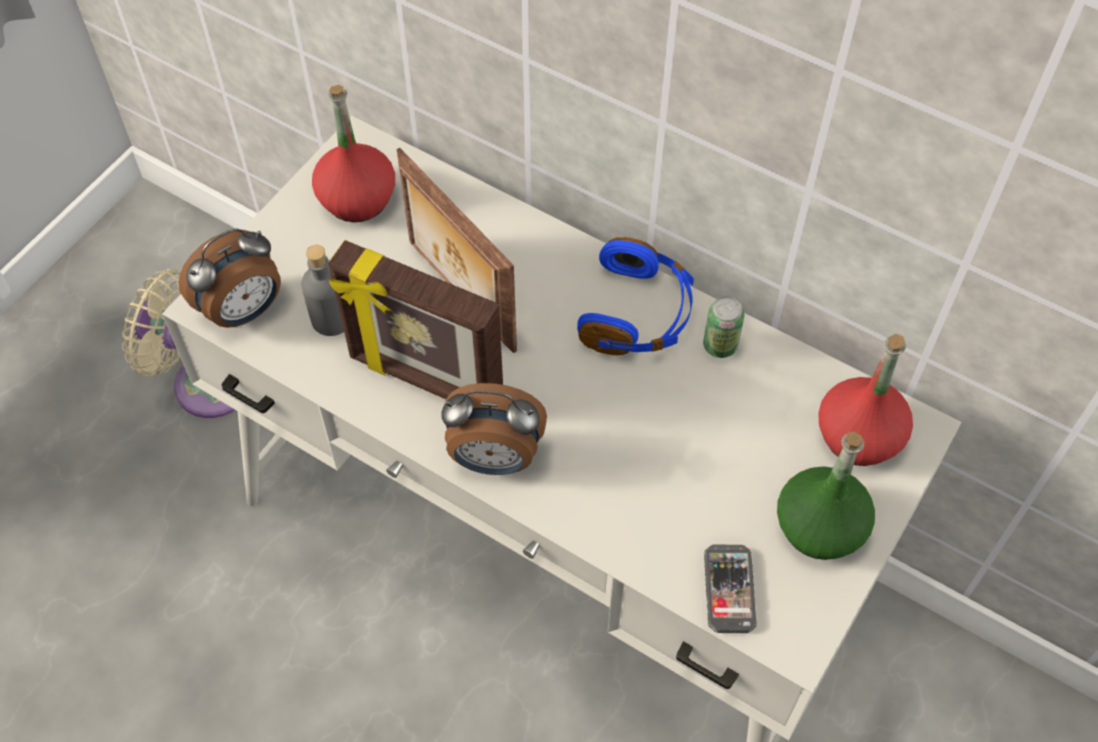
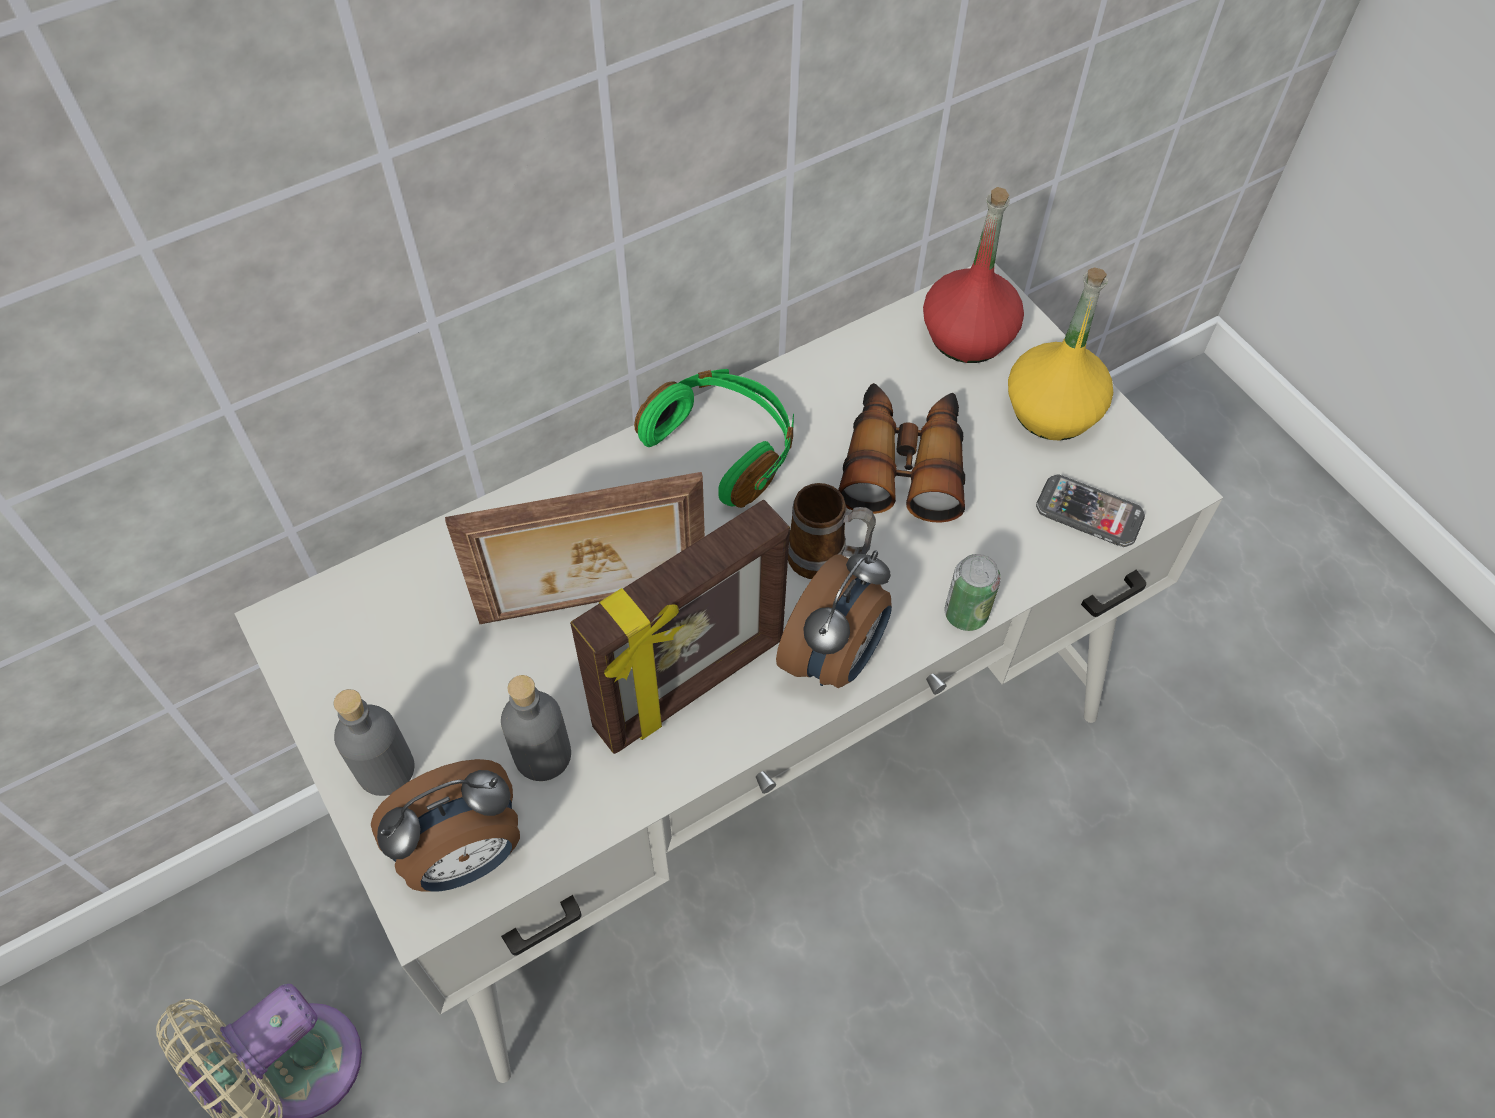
camera: 65 degrees left, 0 degrees up
alarm clock [178,228,281,328] -> alarm clock turned 75 degrees clockwise [371,759,520,892]
red bottle [312,85,395,222] -> none
blue headphones [577,237,694,356] -> green headphones [634,369,794,508]
can [703,296,745,358] -> can moved to [945,554,1001,631]
green bottle [777,431,875,560] -> yellow bottle [1008,267,1113,441]
none -> grey bottle [334,689,415,796]
none -> mug [788,483,876,579]
none -> binoculars [838,383,965,523]

